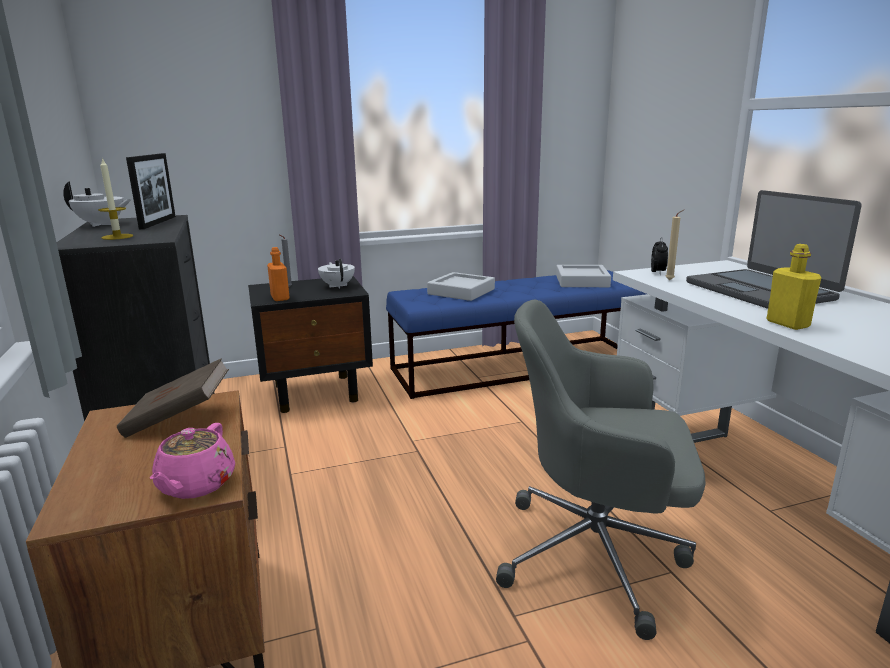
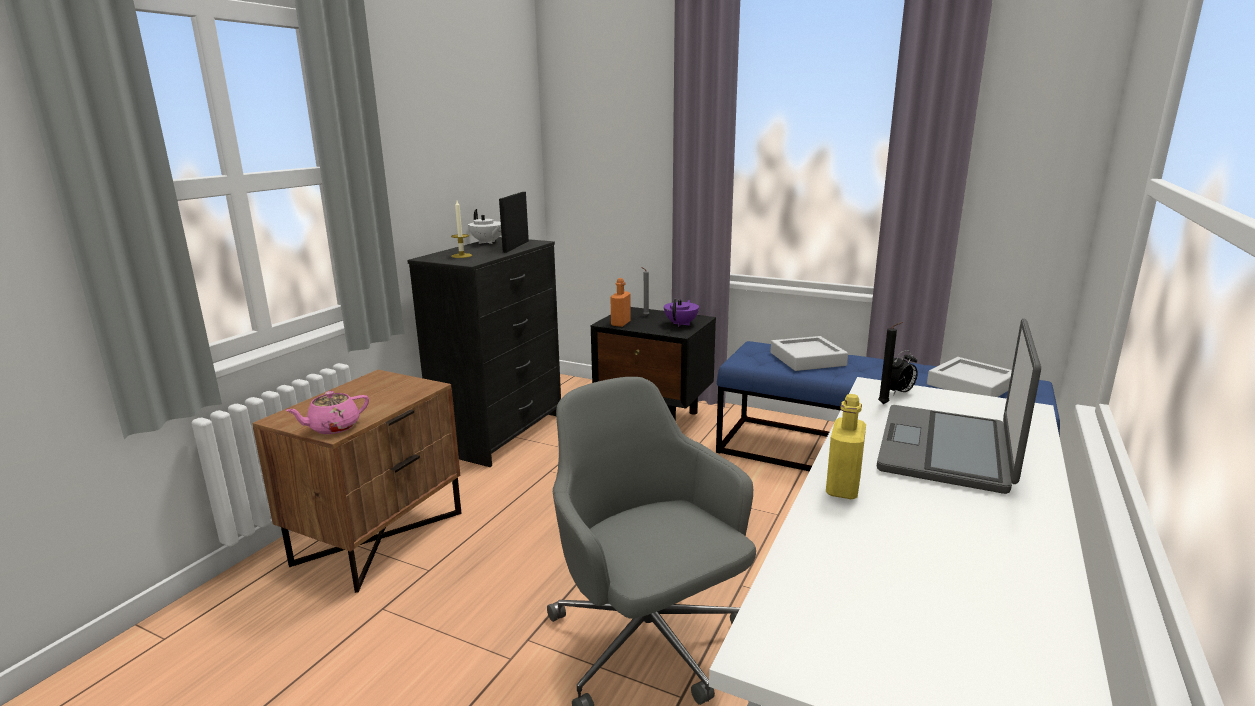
camera: 45 degrees right, 0 degrees up
brown book [117,358,229,438] -> none
picture frame [126,153,176,229] -> picture frame turned 150 degrees clockwise [499,192,529,253]
white teapot [318,259,355,288] -> purple teapot [664,299,699,327]
beige candle [666,210,684,280] -> black candle [878,322,903,404]

